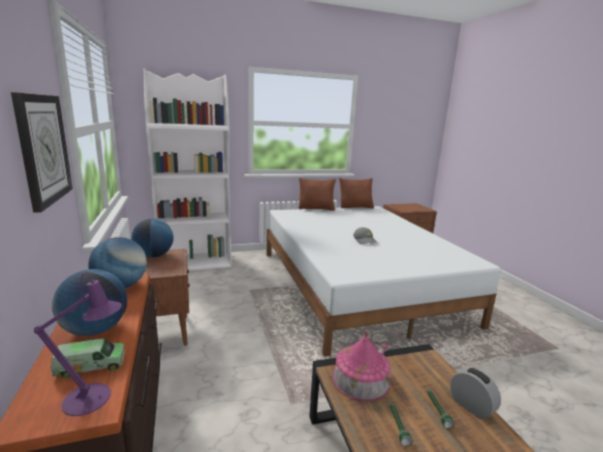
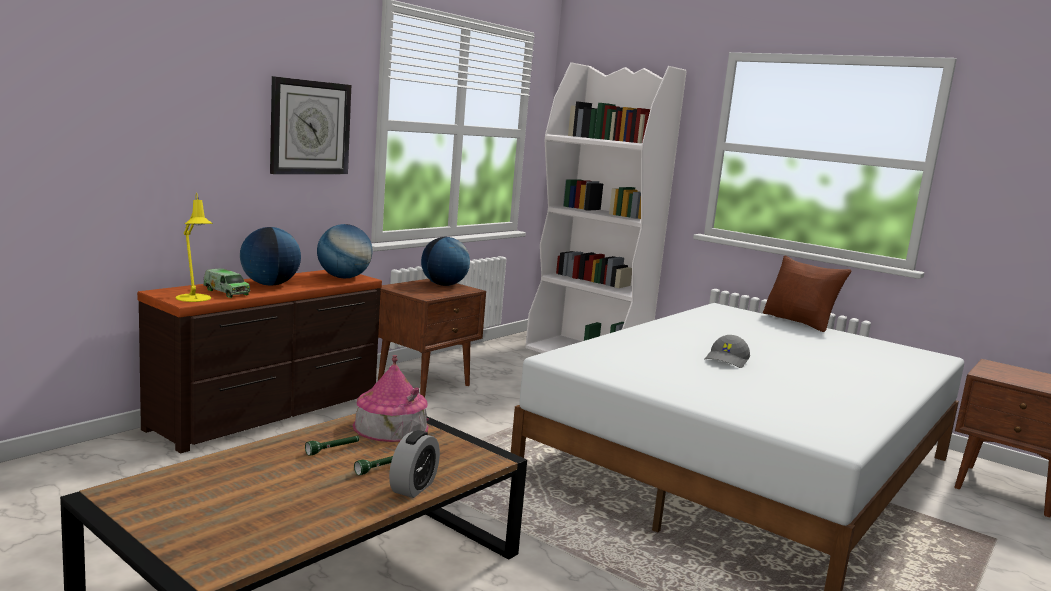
camera: 55 degrees right, 5 degrees down
purple table lamp [34,274,122,416] -> yellow table lamp [176,193,213,302]
brown pillow [339,178,374,208] -> none

